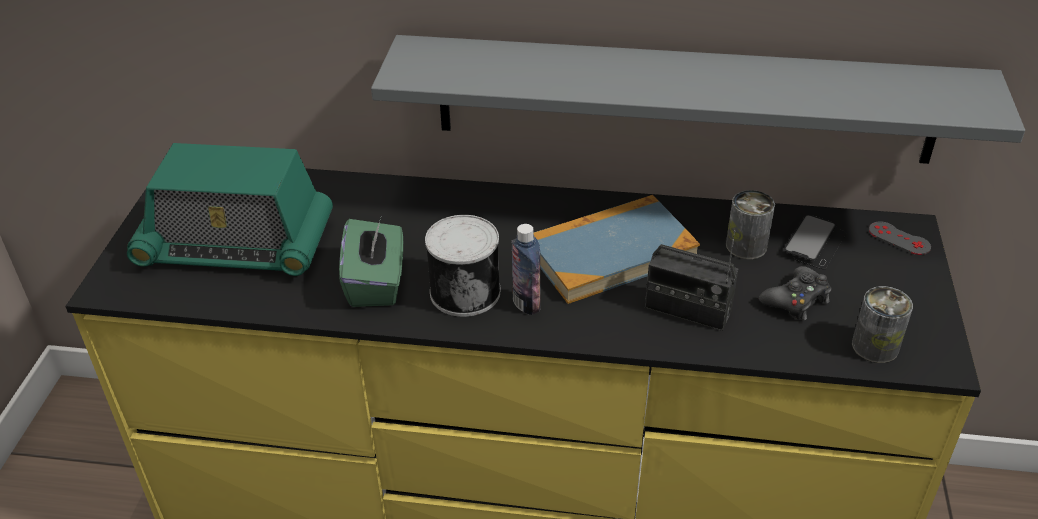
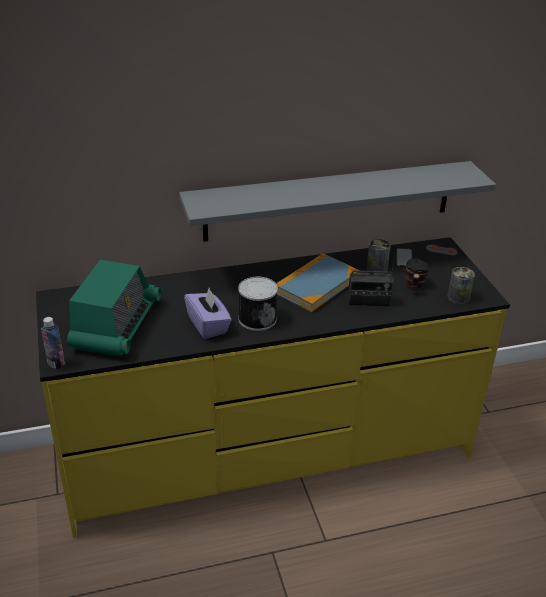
camera: 25 degrees left, 5 degrees down
radio [127,143,333,276] -> radio turned 60 degrees counterclockwise [67,260,161,357]
green tissue box [339,218,403,307] -> purple tissue box [184,288,232,339]
bottle [512,224,540,315] -> bottle moved to [41,317,65,369]
black game controller [759,266,831,320] -> mug [405,258,430,291]

